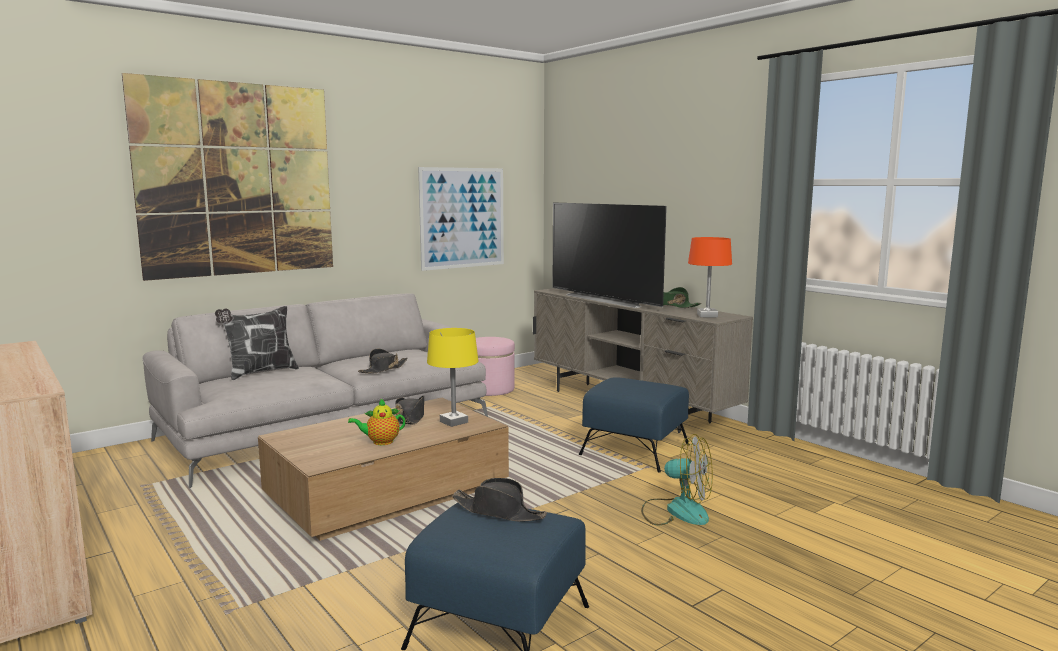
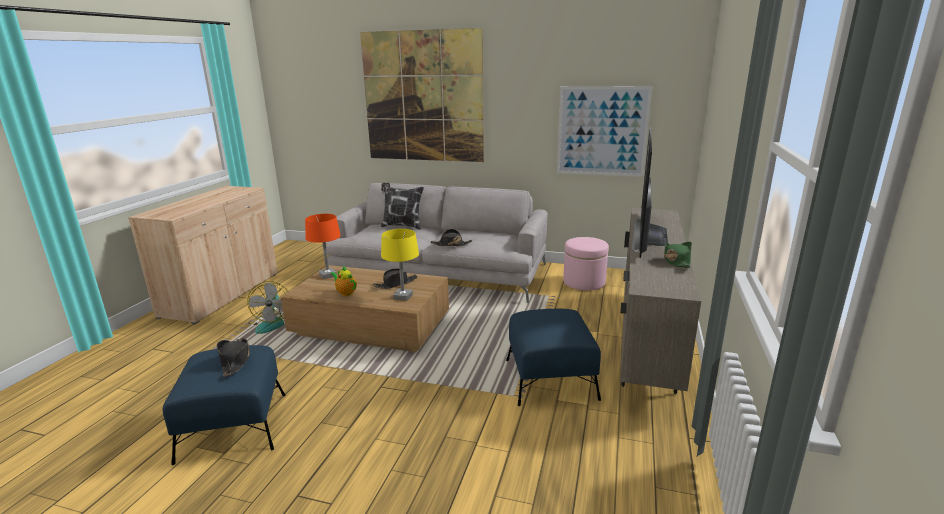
camera: 55 degrees right, 10 degrees up
fan [641,434,713,525] -> fan moved to [247,281,289,334]
orange table lamp [688,237,732,317] -> orange table lamp moved to [305,214,341,279]

